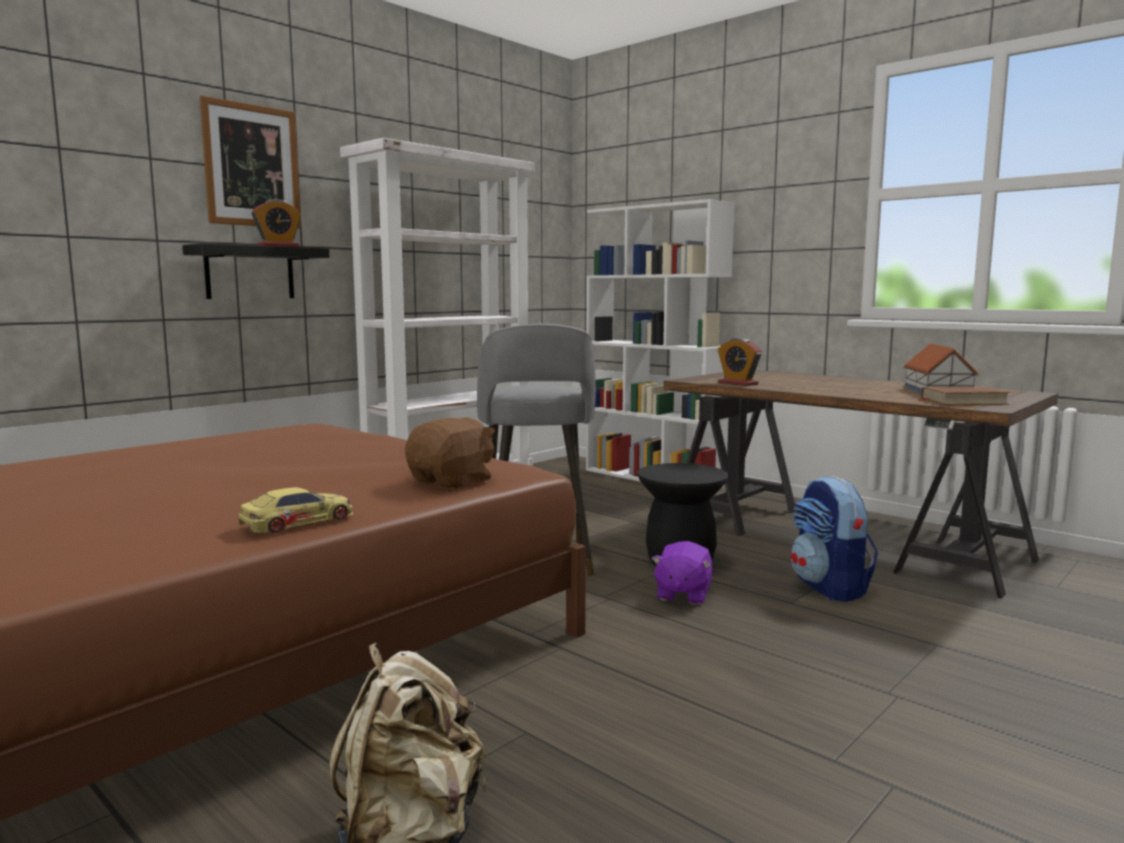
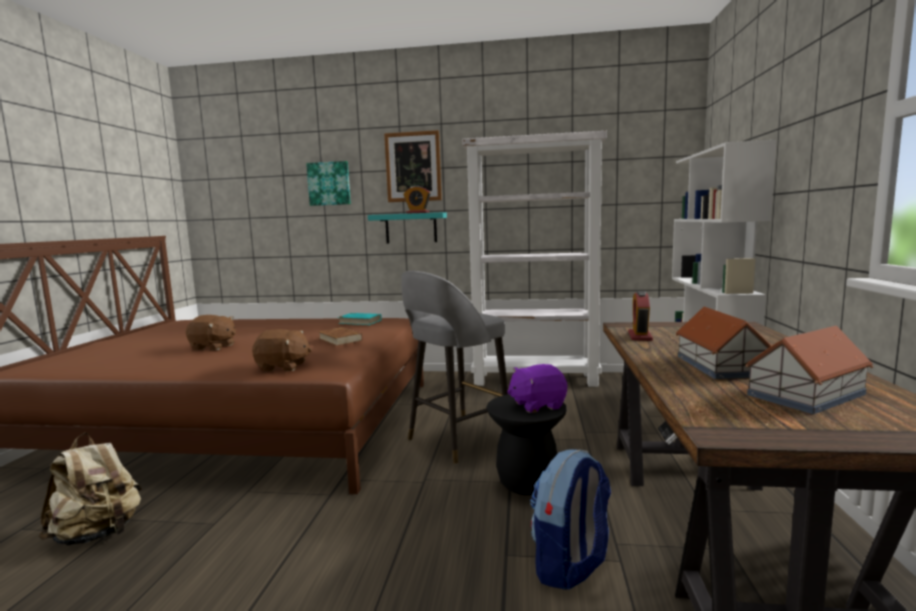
camera: 55 degrees right, 0 degrees up
black shelf [183,243,329,299] -> turquoise shelf [368,212,447,244]
toy car [239,487,353,533] -> none
purple plush toy [651,541,713,605] -> purple plush toy moved to [507,364,567,413]
brown book [916,387,1011,405] -> brown book moved to [318,327,363,346]
none -> brown plush toy [186,315,236,350]
none -> picture [306,161,351,206]
none -> turquoise book [338,313,382,325]
none -> toy house [676,307,772,379]

